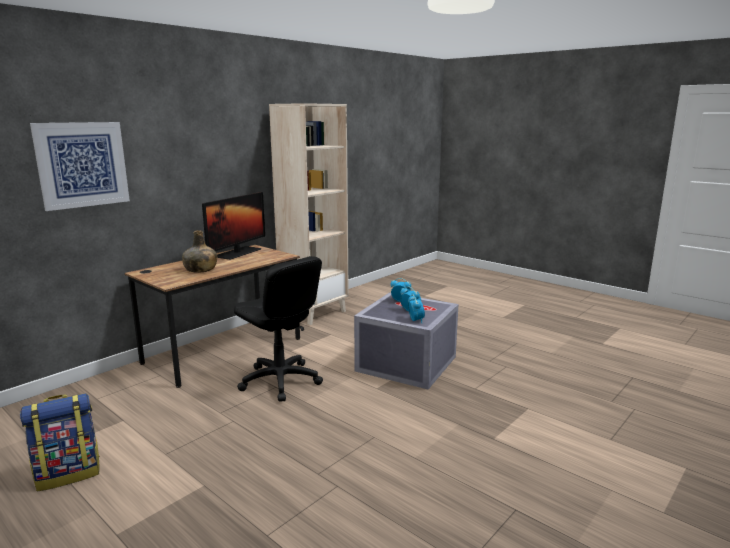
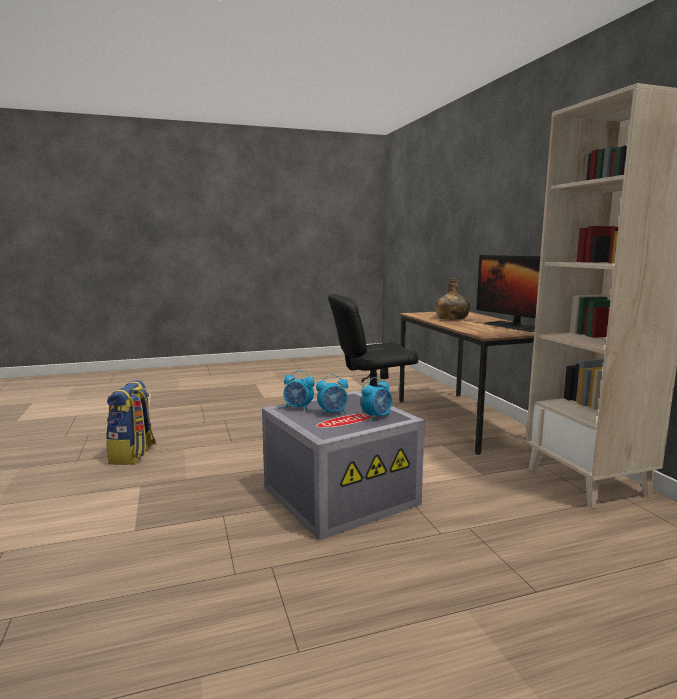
camera: 120 degrees right, 5 degrees down
backpack [20,393,100,491] -> backpack moved to [106,380,157,465]
picture [30,122,130,211] -> none

